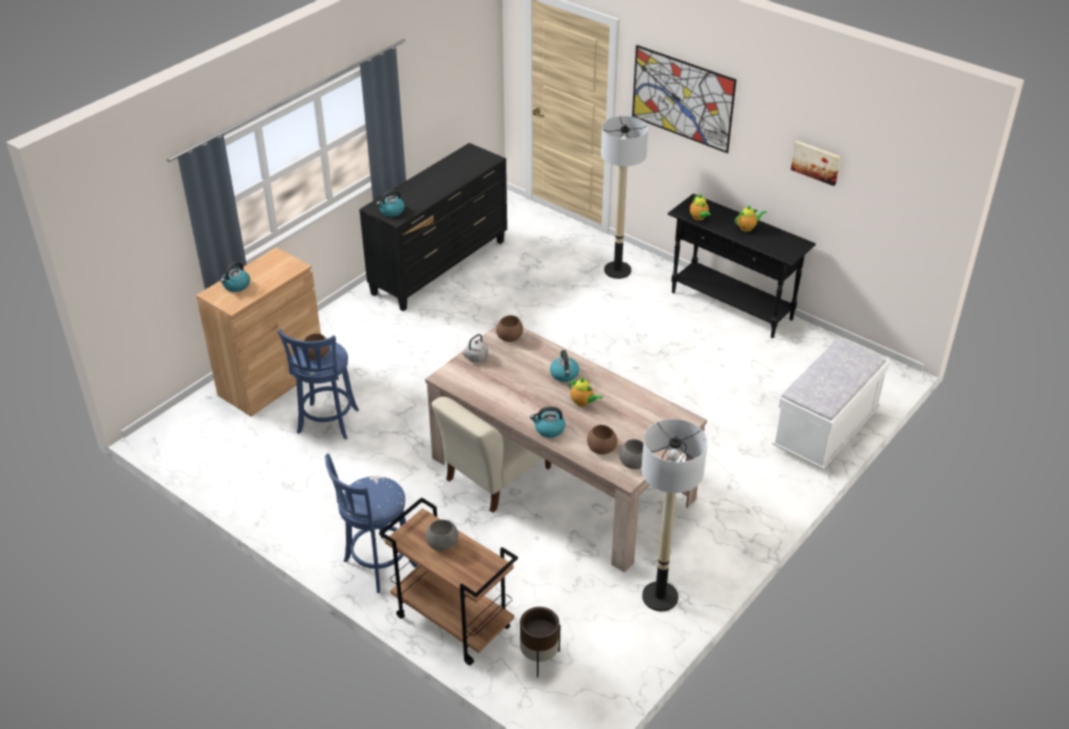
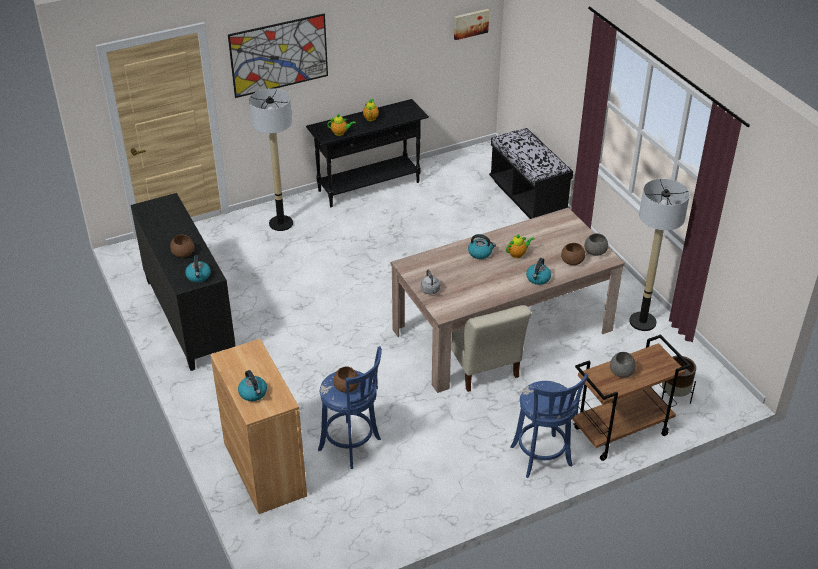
camera: 65 degrees left, 0 degrees up
brown bowl [496,315,523,342] -> brown bowl moved to [170,235,195,258]
white bench [772,338,890,470] -> black bench [489,128,573,219]
picture [791,141,841,186] -> picture moved to [454,9,489,40]

